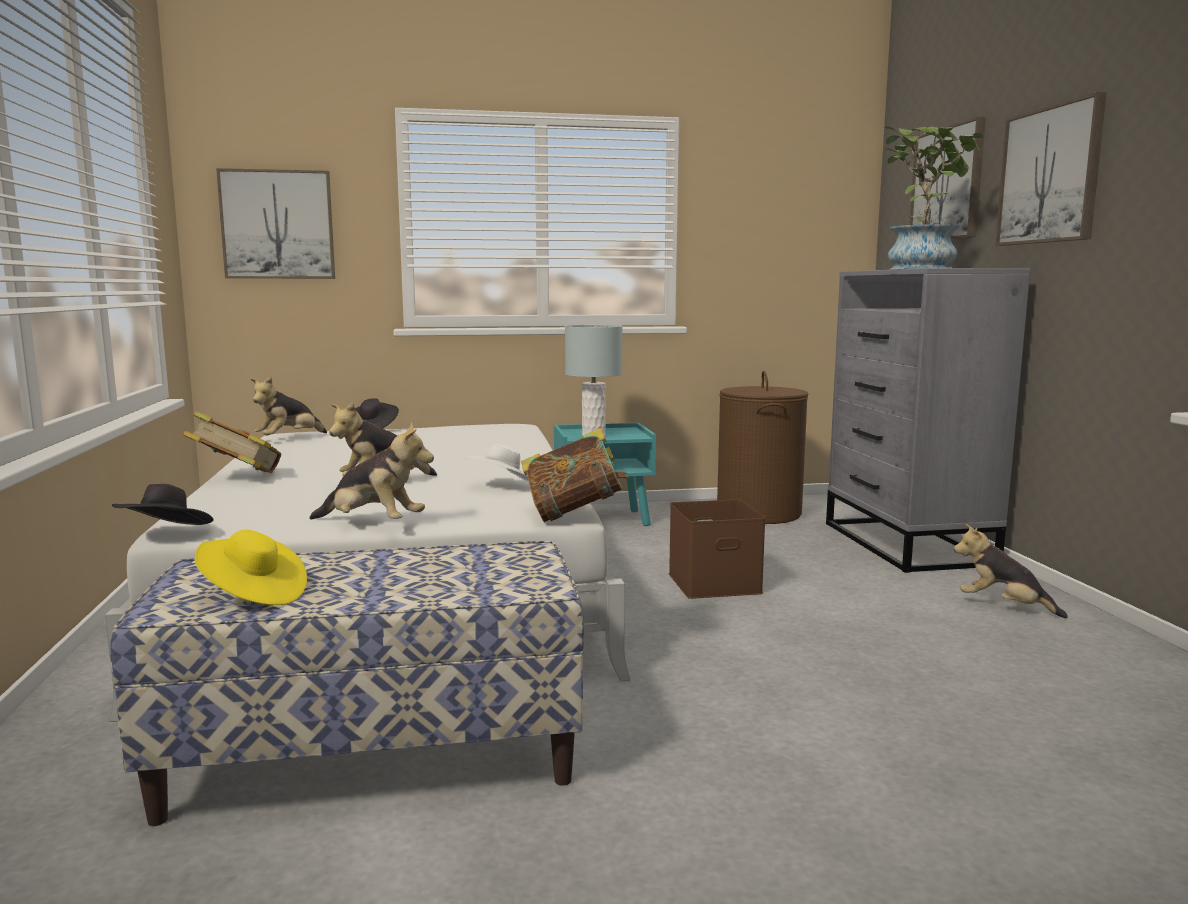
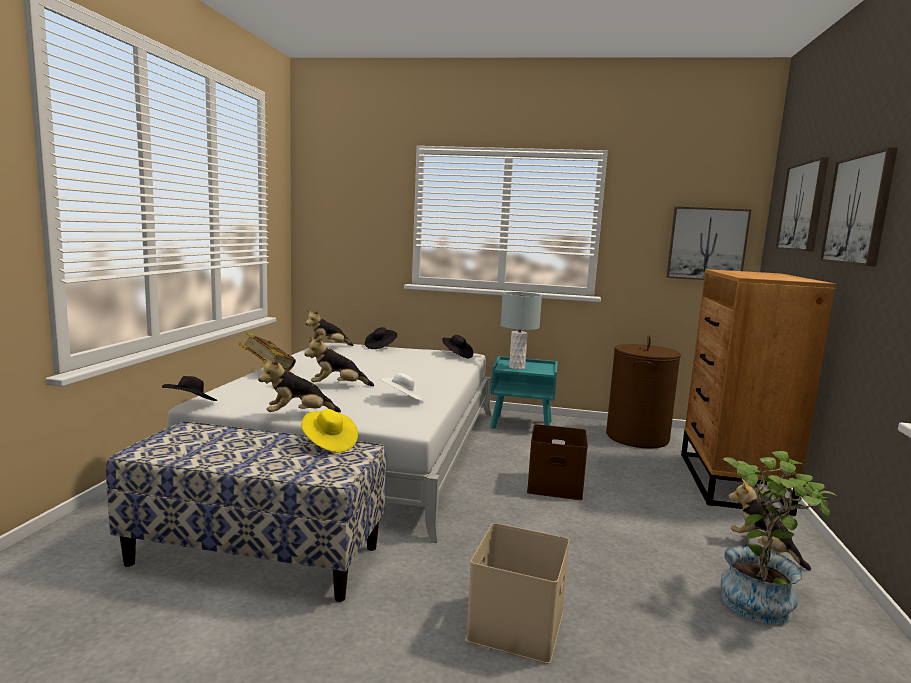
camera: 20 degrees right, 0 degrees up
yellow hat [195,530,307,605] -> yellow hat moved to [301,409,358,453]
picture [216,168,335,279] -> picture moved to [666,207,751,280]
plush toy [309,422,434,519] -> plush toy turned 120 degrees clockwise [258,358,341,412]
book [521,428,629,522] -> none
grey dresser [826,268,1030,573] -> brown dresser [681,269,836,516]
potted plant [884,126,983,270] -> potted plant moved to [720,451,835,625]
none -> black hat [442,335,473,358]
none -> beige storage box [466,523,570,664]

